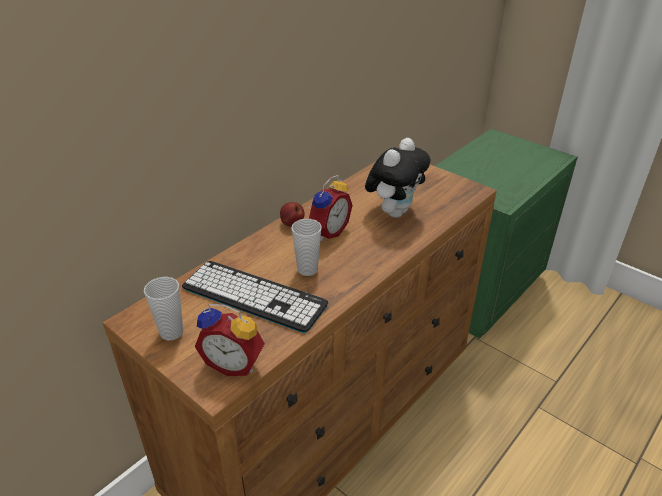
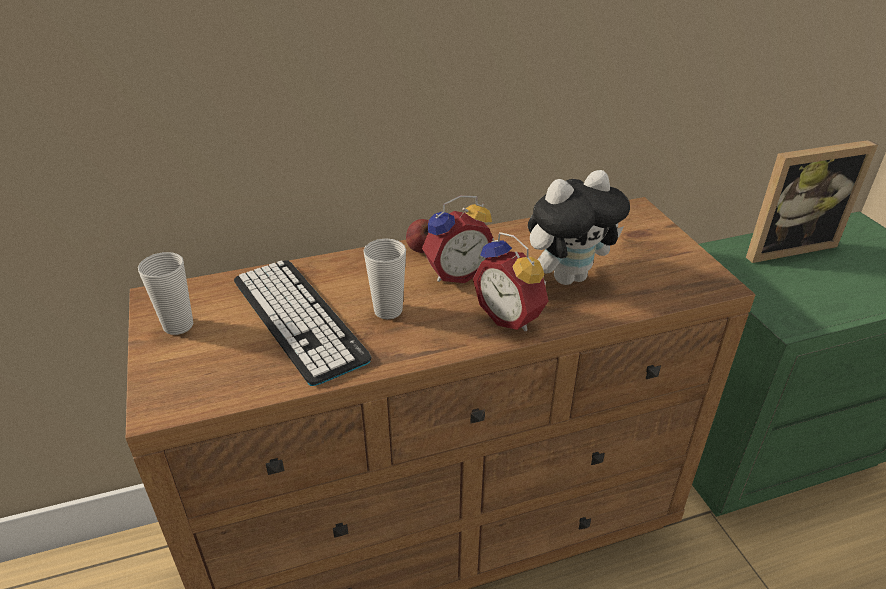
camera: 30 degrees right, 0 degrees up
alarm clock [195,304,265,376] -> alarm clock moved to [473,232,548,331]
none -> picture frame [746,140,878,263]

